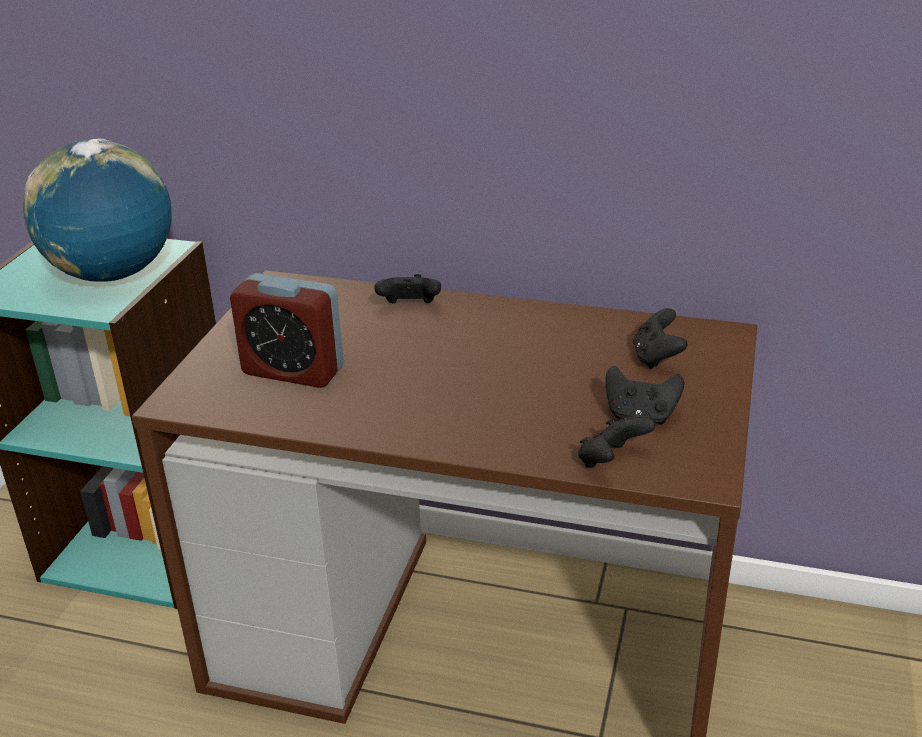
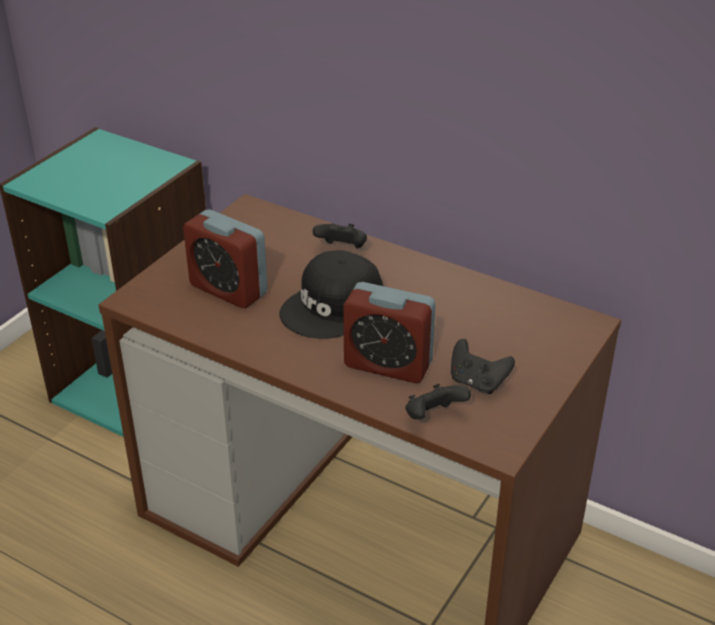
camera: 15 degrees right, 5 degrees up
globe [23,139,172,282] -> none
black game controller [633,308,688,369] -> none
none -> black cap [279,250,384,339]
none -> alarm clock [343,282,436,383]

